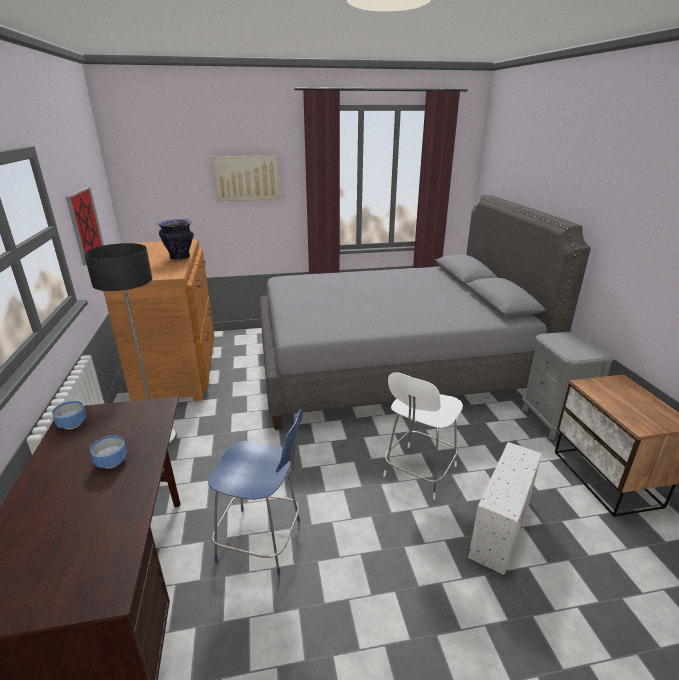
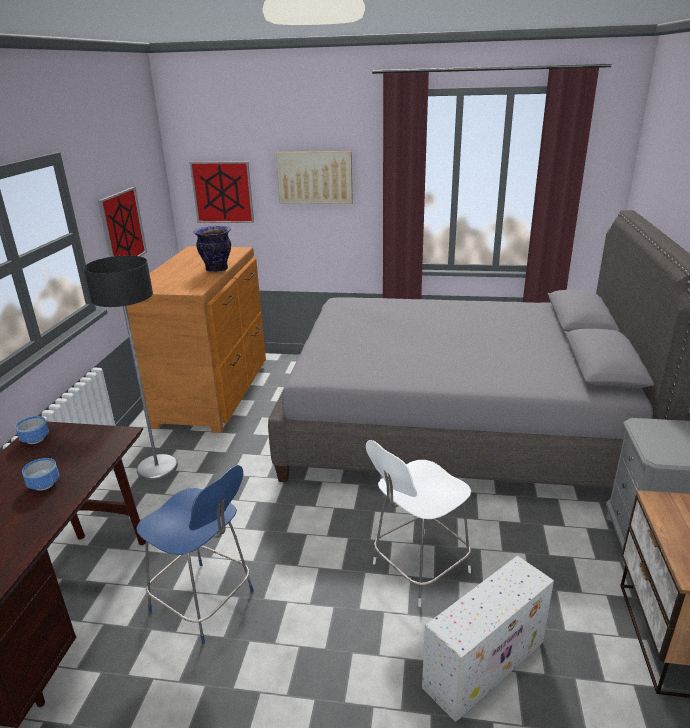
camera: 20 degrees right, 0 degrees up
none -> picture [189,161,254,223]

